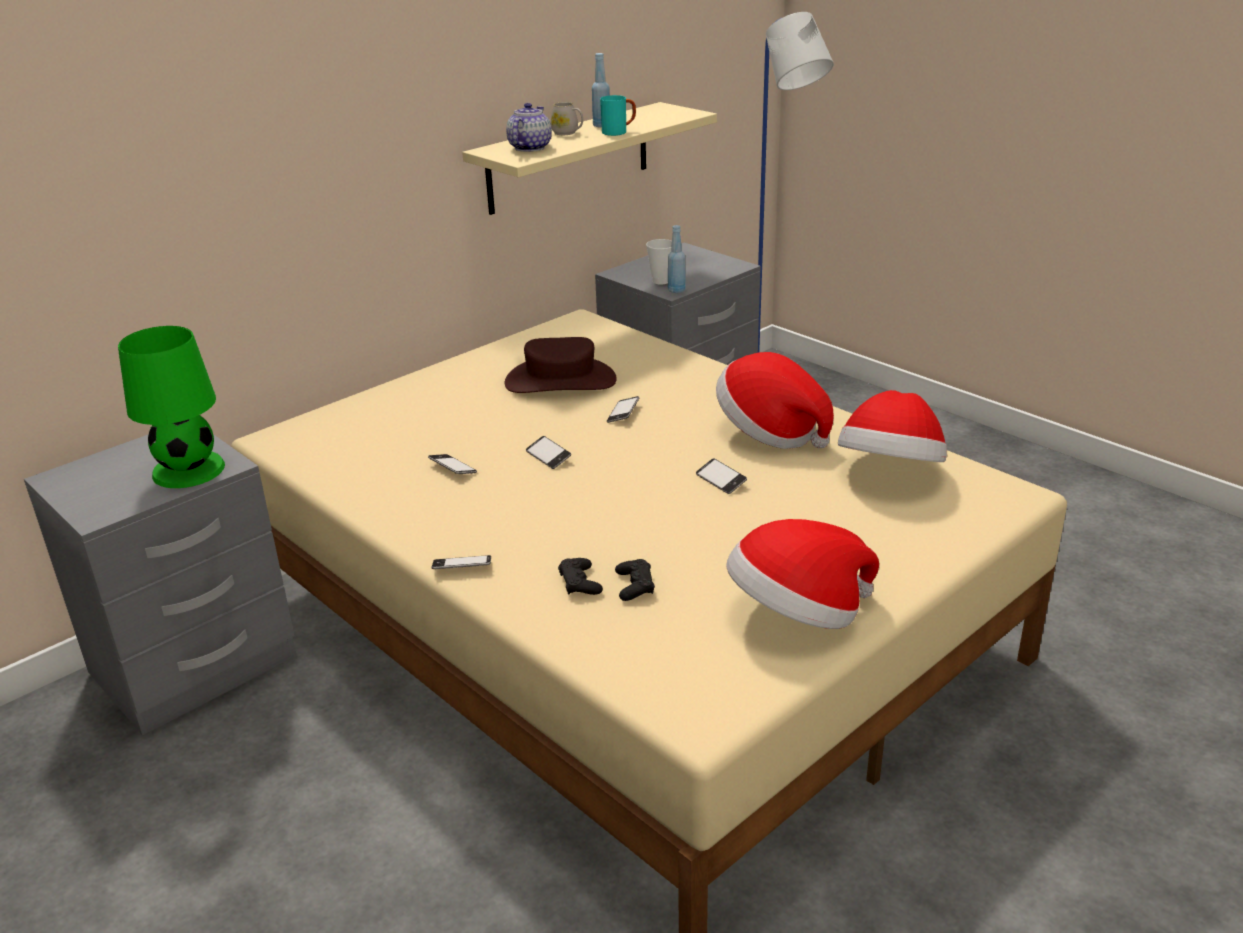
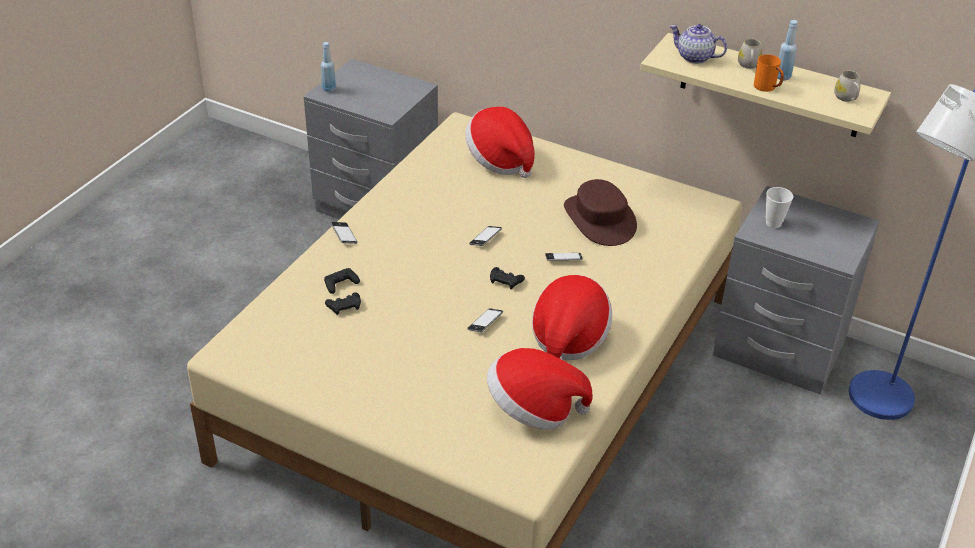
camera: 70 degrees right, 10 degrees up
green table lamp [118,326,225,488] -> none
phone [428,454,477,474] -> none
teapot [506,103,552,152] -> teapot turned 150 degrees counterclockwise [670,24,727,64]
turquoise mug [600,95,636,136] -> orange mug [754,54,784,92]
blue bottle [668,225,686,293] -> blue bottle moved to [321,42,336,92]
hat [726,519,879,629] -> hat moved to [465,107,535,178]
none -> black game controller [490,267,525,289]
none -> white mug [834,70,860,102]

